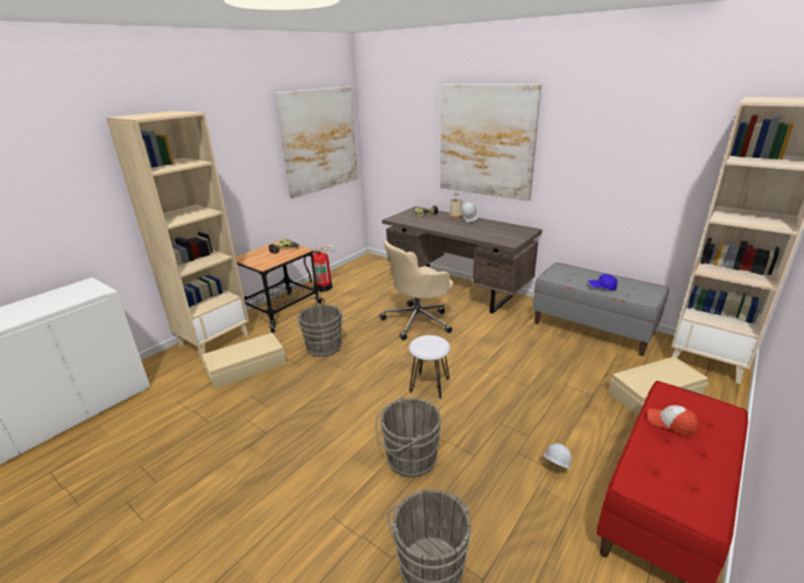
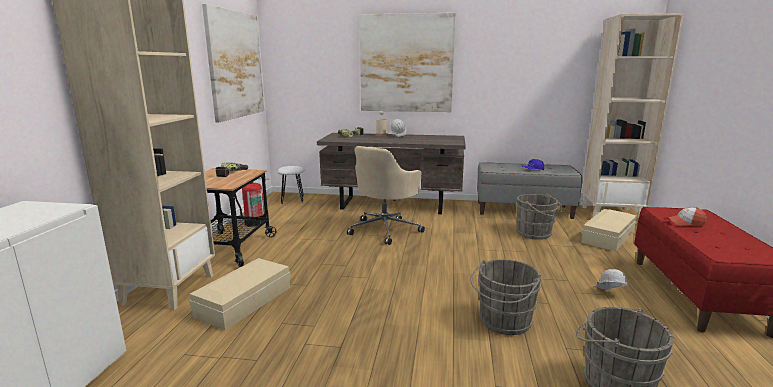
camera: 30 degrees left, 10 degrees down
grey bucket [297,305,343,357] -> grey bucket moved to [516,194,563,240]
white stool [409,335,451,399] -> white stool moved to [277,166,304,204]

